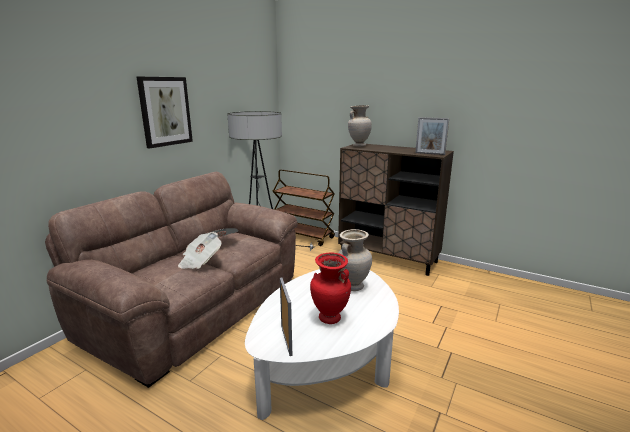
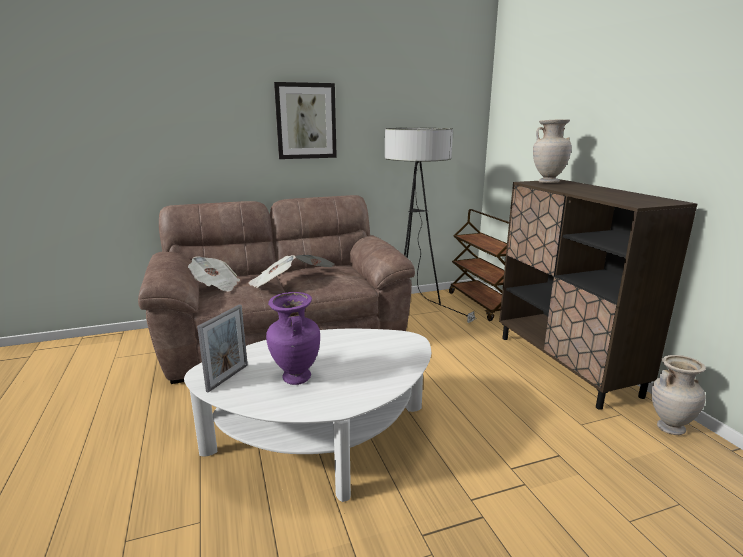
camera: 40 degrees right, 0 degrees up
red vase [310,253,351,324] -> purple vase [266,292,320,385]
beige vase [338,229,372,291] -> beige vase moved to [652,355,706,435]
picture frame [415,117,449,155] -> none
none -> newspaper [188,256,240,292]

